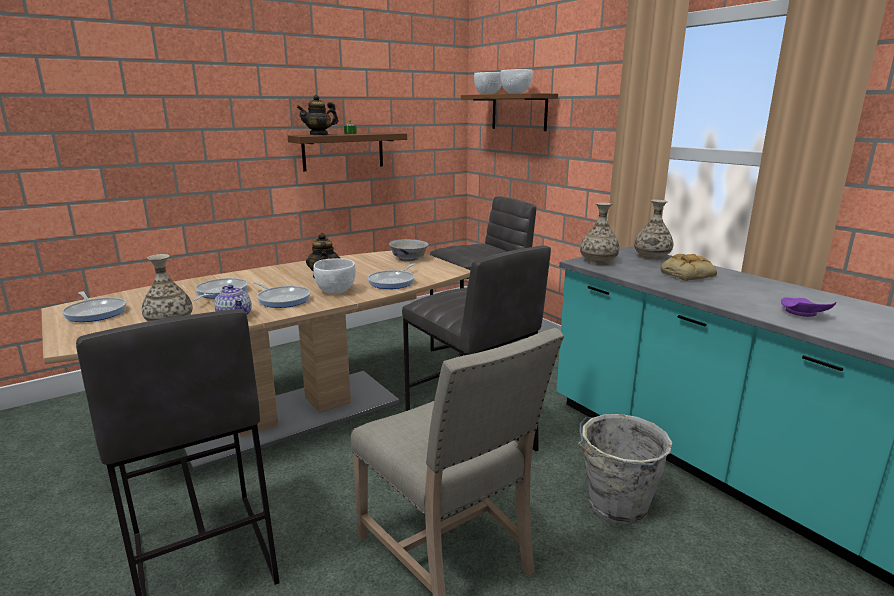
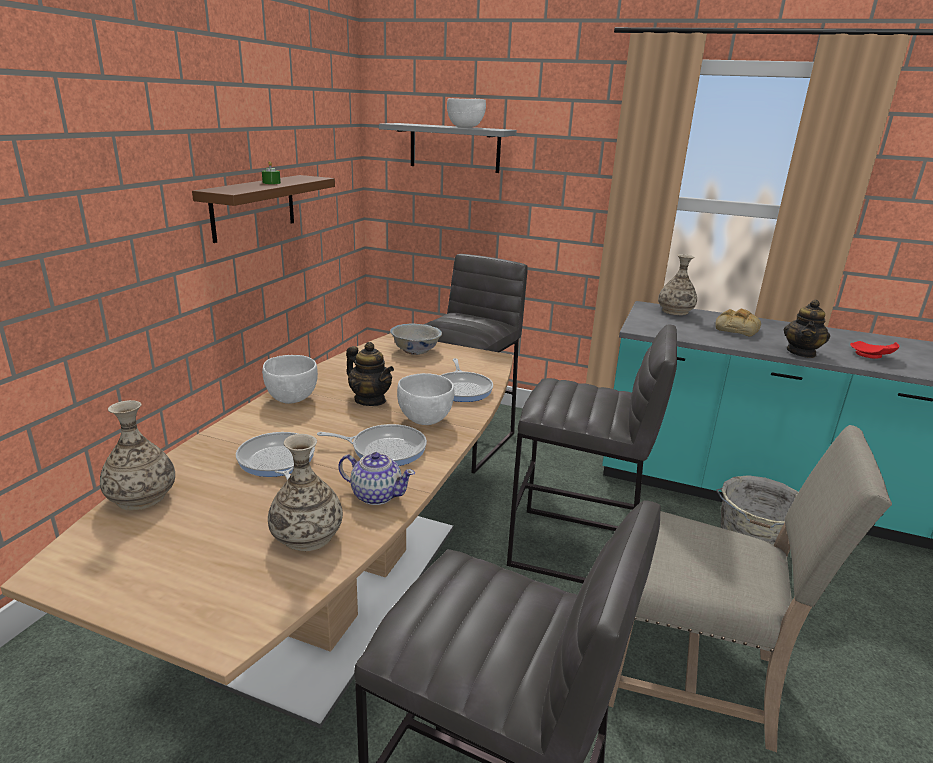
camera: 35 degrees left, 5 degrees up
frying pan [62,291,127,322] -> none
teapot [297,95,338,135] -> teapot moved to [784,299,830,358]
brown shelf [461,93,558,131] -> grey shelf [379,123,517,173]
white bowl [474,72,502,94] -> white bowl moved to [262,355,318,404]
vase [580,203,619,265] -> vase moved to [100,400,175,510]
purple plate [781,297,836,317] -> red plate [850,341,899,359]

